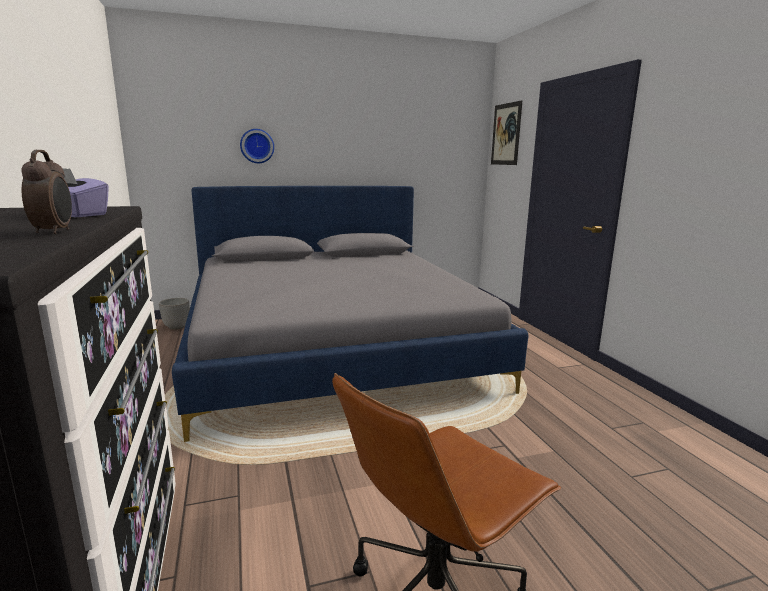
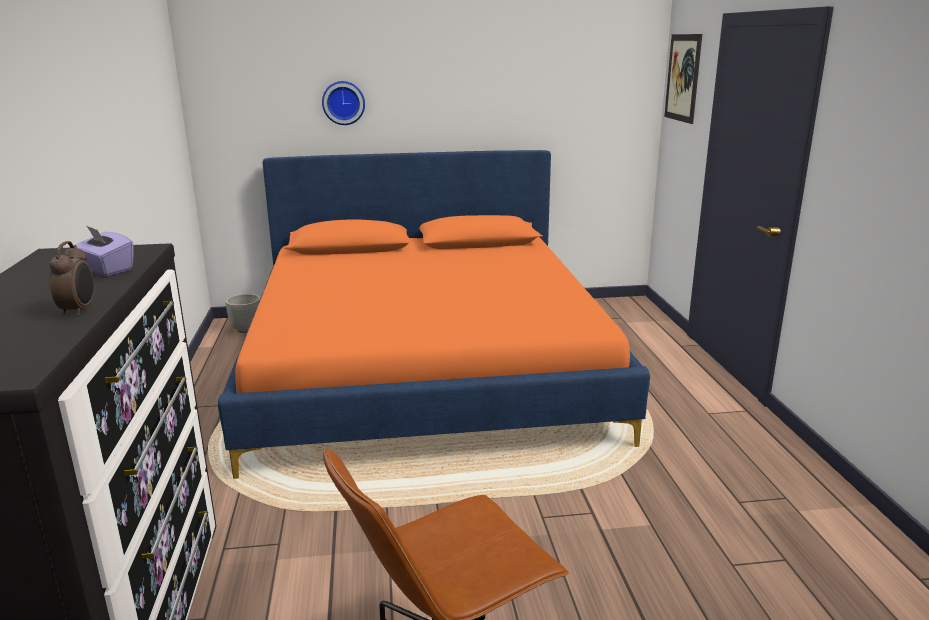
camera: 10 degrees right, 5 degrees up
grey bed [172,186,529,442] -> orange bed [218,150,650,479]

